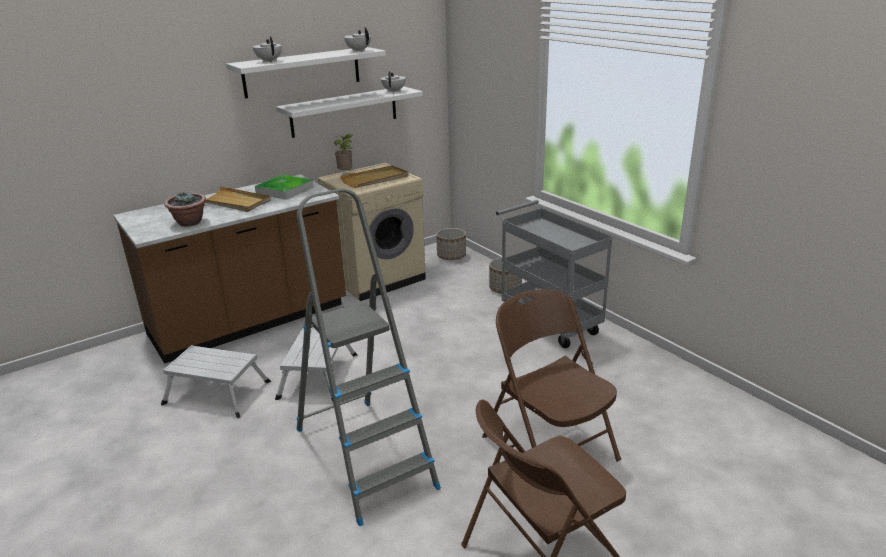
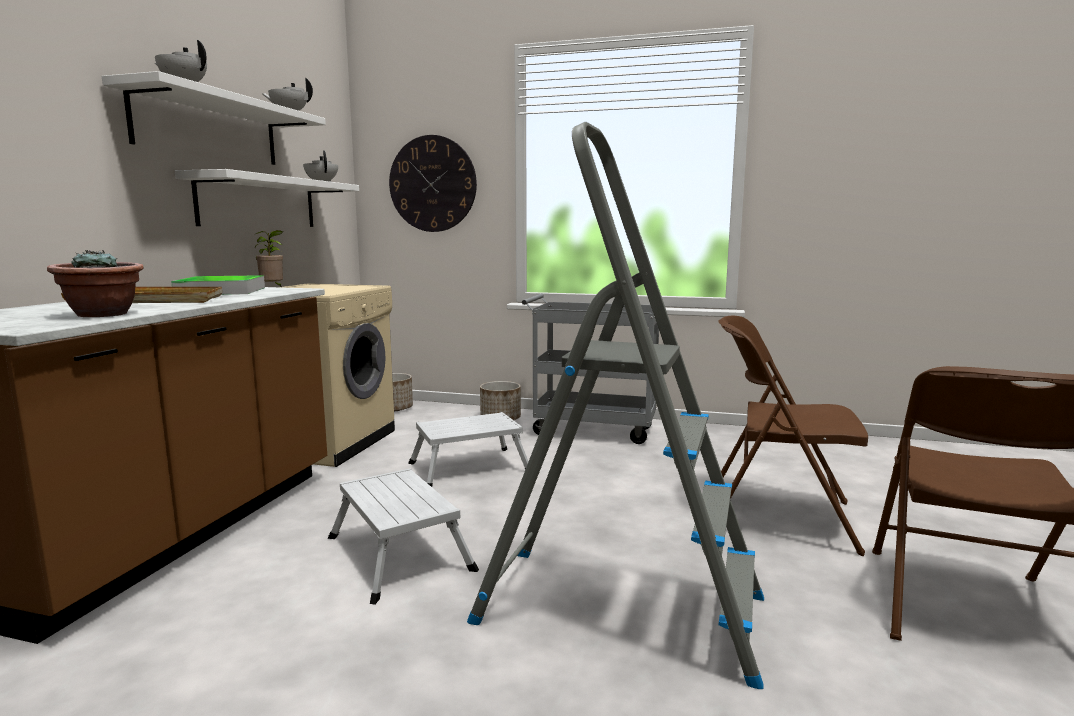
camera: 40 degrees left, 15 degrees down
white step ladder [161,345,271,418] -> white step ladder moved to [408,412,529,487]
beige tray [340,165,409,188] -> none
none -> wall clock [389,135,477,232]

